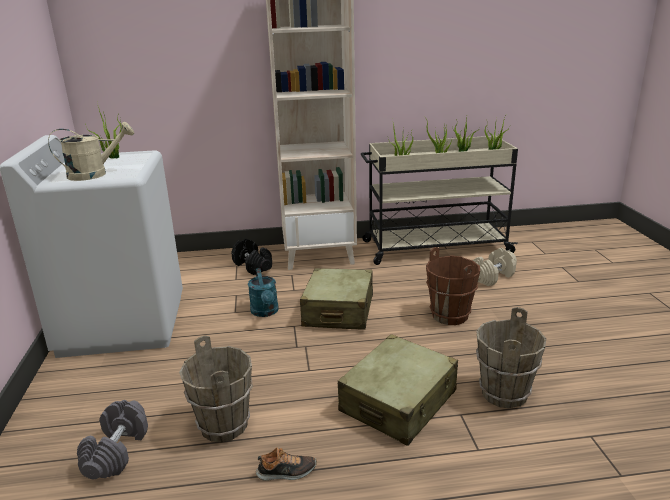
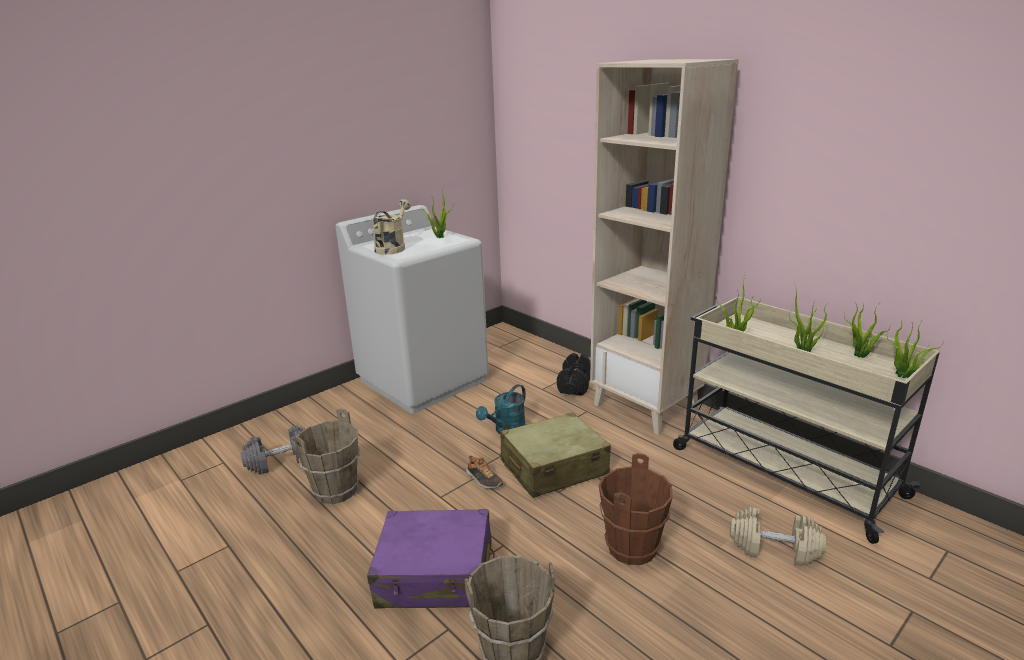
camera: 55 degrees right, 0 degrees up
beige watering can [48,122,134,181] -> beige watering can turned 105 degrees counterclockwise [372,199,411,255]
shoe [256,448,317,481] -> shoe moved to [466,455,503,489]
beige suitcase [338,334,458,446] -> purple suitcase [367,509,495,608]

